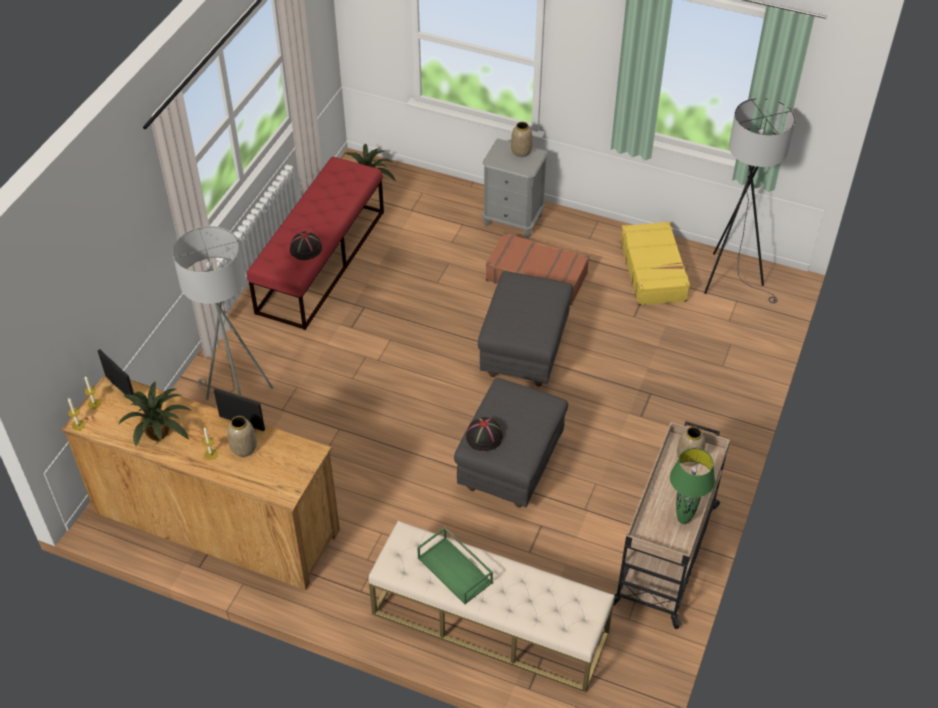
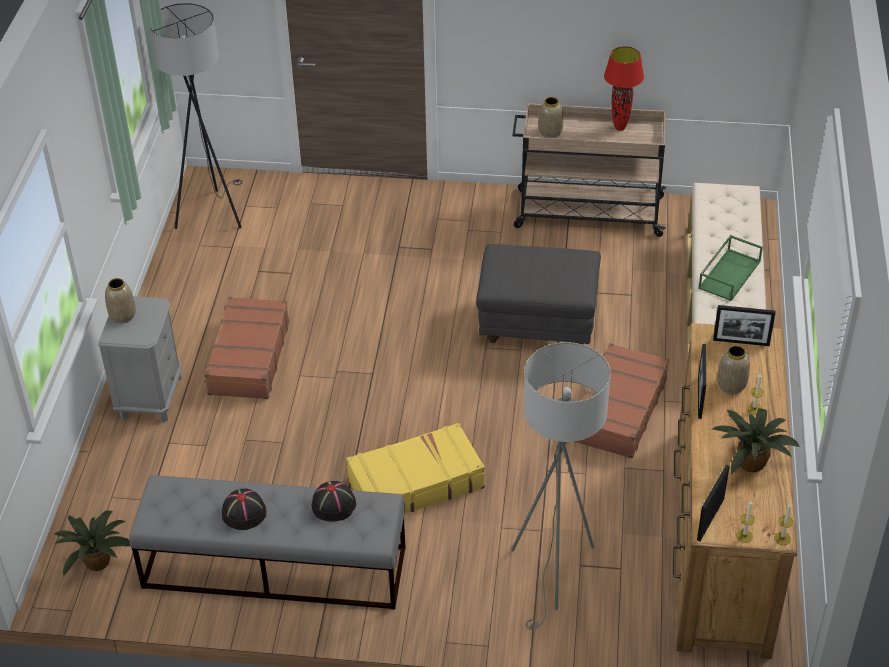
camera: 105 degrees left, 5 degrees down
red bench [247,157,384,330] -> grey bench [129,475,405,610]
black hat [466,417,503,451] -> black hat moved to [222,488,267,530]
grey ottoman [478,271,573,387] -> none
yellow suitcase [620,221,690,306] -> yellow suitcase moved to [346,422,485,514]
green table lamp [670,448,715,524] -> red table lamp [604,46,644,131]
none -> brown suitcase [574,343,669,458]
none -> picture frame [713,305,776,346]

